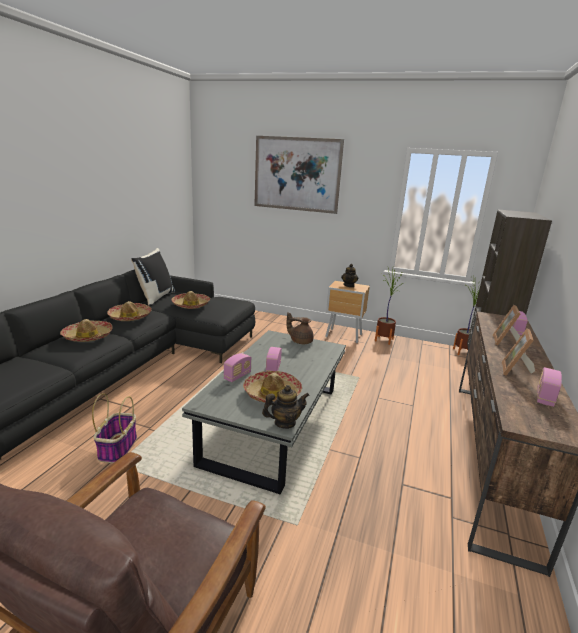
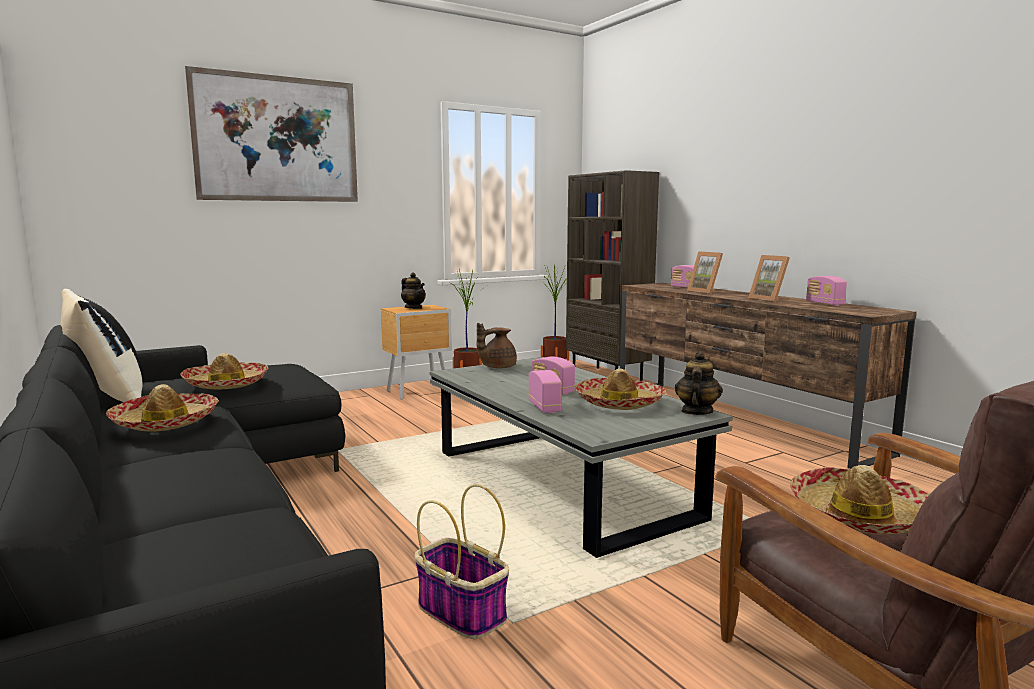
camera: 50 degrees left, 10 degrees down
hat [60,319,113,342] -> hat moved to [790,465,930,535]

